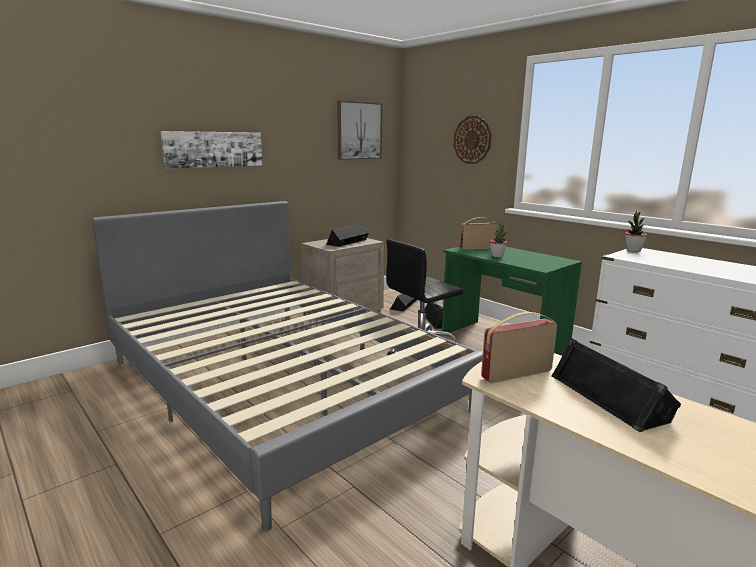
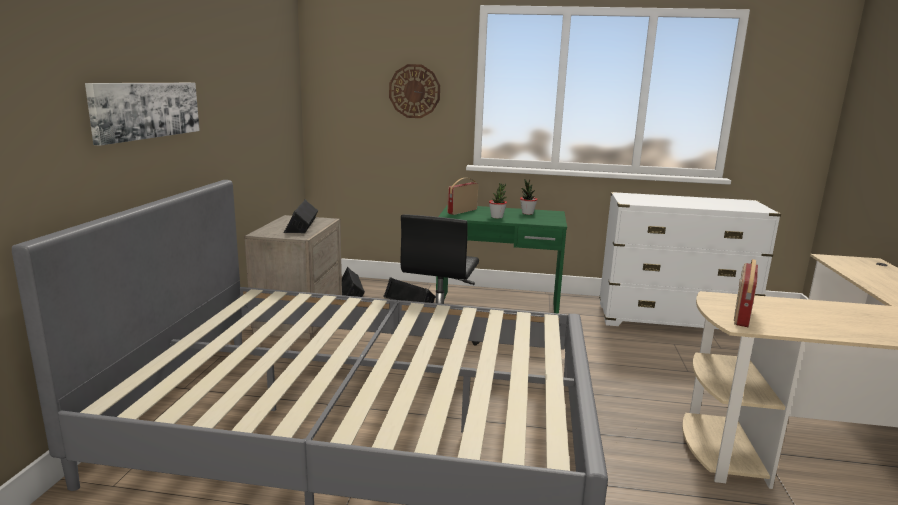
camera: 40 degrees left, 0 degrees up
picture [337,100,383,160] -> none
black speaker [551,338,681,432] -> none
potted plant [625,211,648,252] -> potted plant moved to [520,179,538,215]

